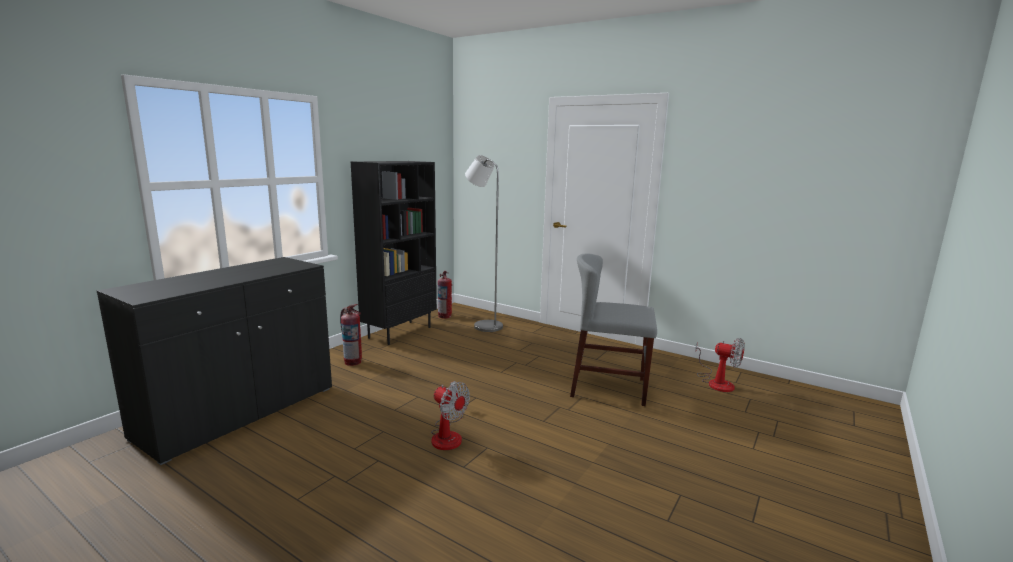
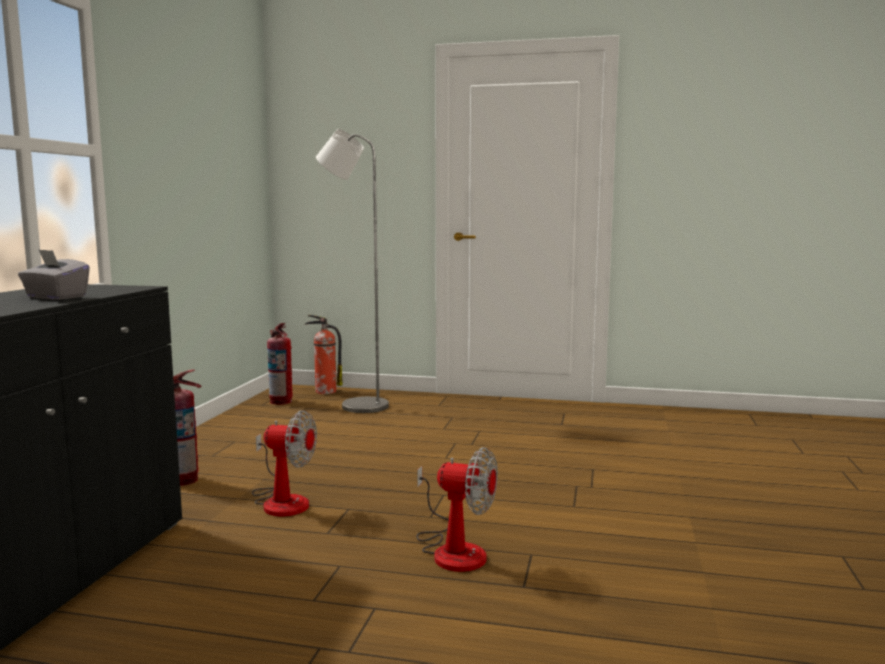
camera: 20 degrees left, 5 degrees down
black bookcase [351,161,437,345] -> none
grey chair [570,253,657,406] -> none
fan [695,338,745,392] -> fan moved to [252,410,317,517]
none -> grey tissue box [18,249,90,300]
none -> fire extinguisher [305,315,343,394]

